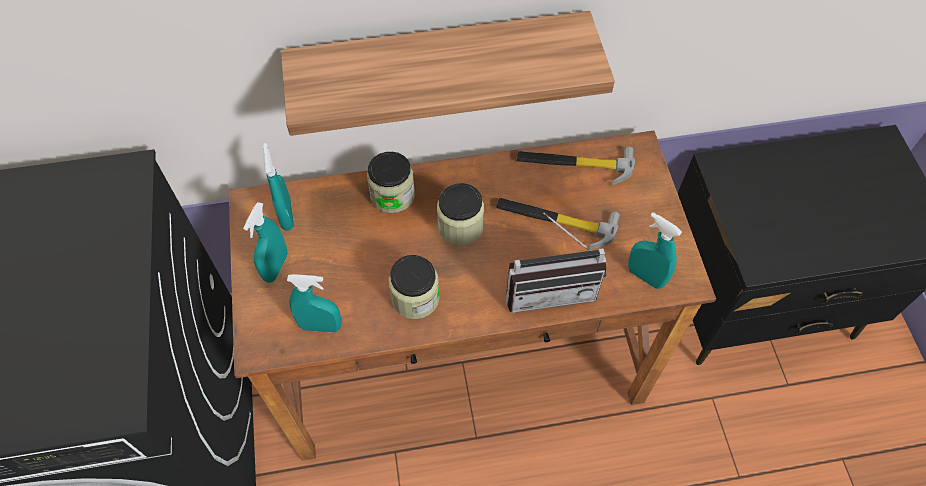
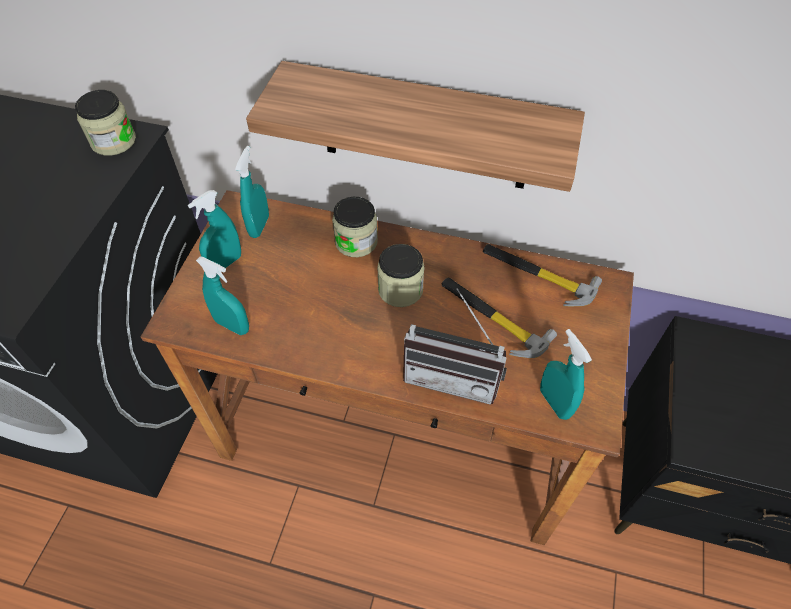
camera: 25 degrees right, 5 degrees down
jar [389,255,439,319] -> jar moved to [75,90,136,156]

